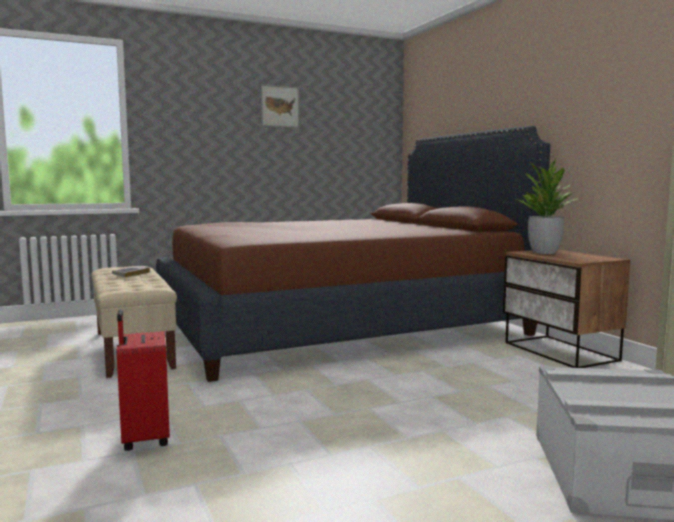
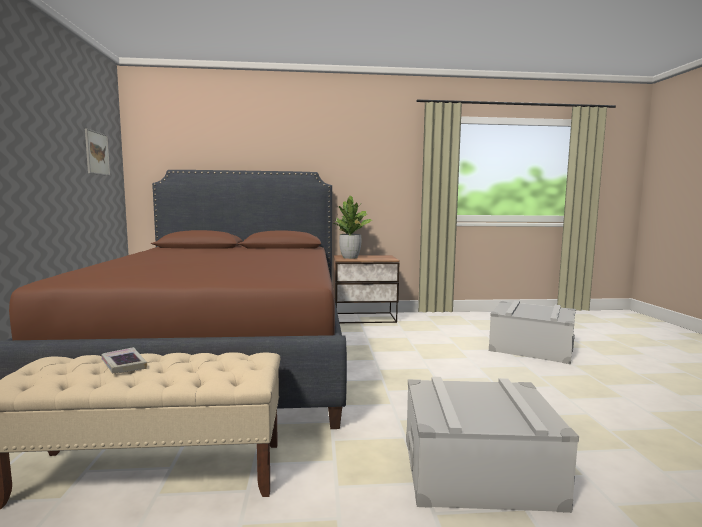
camera: 70 degrees left, 0 degrees up
red suitcase [117,310,170,451] -> grey storage box [406,377,579,513]
picture [260,84,299,128] -> picture moved to [85,128,110,176]

